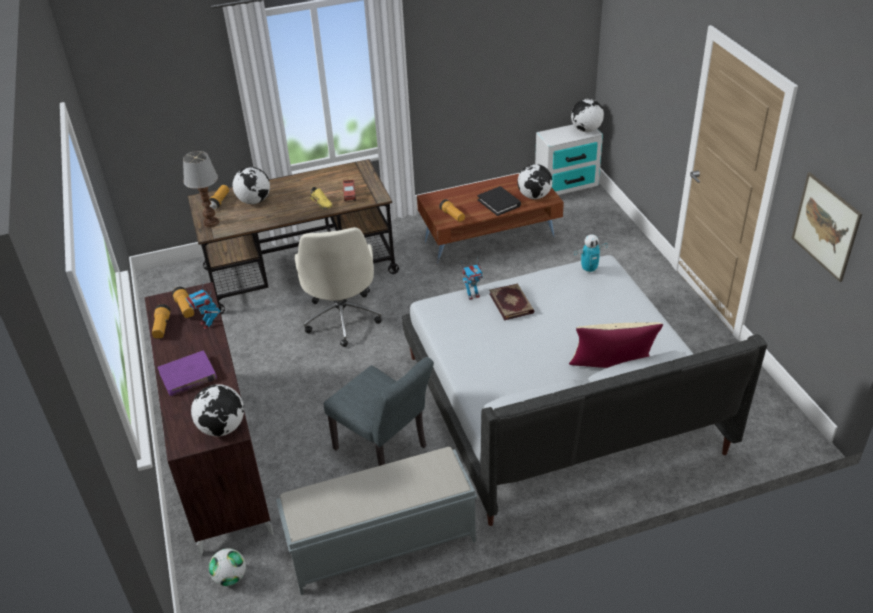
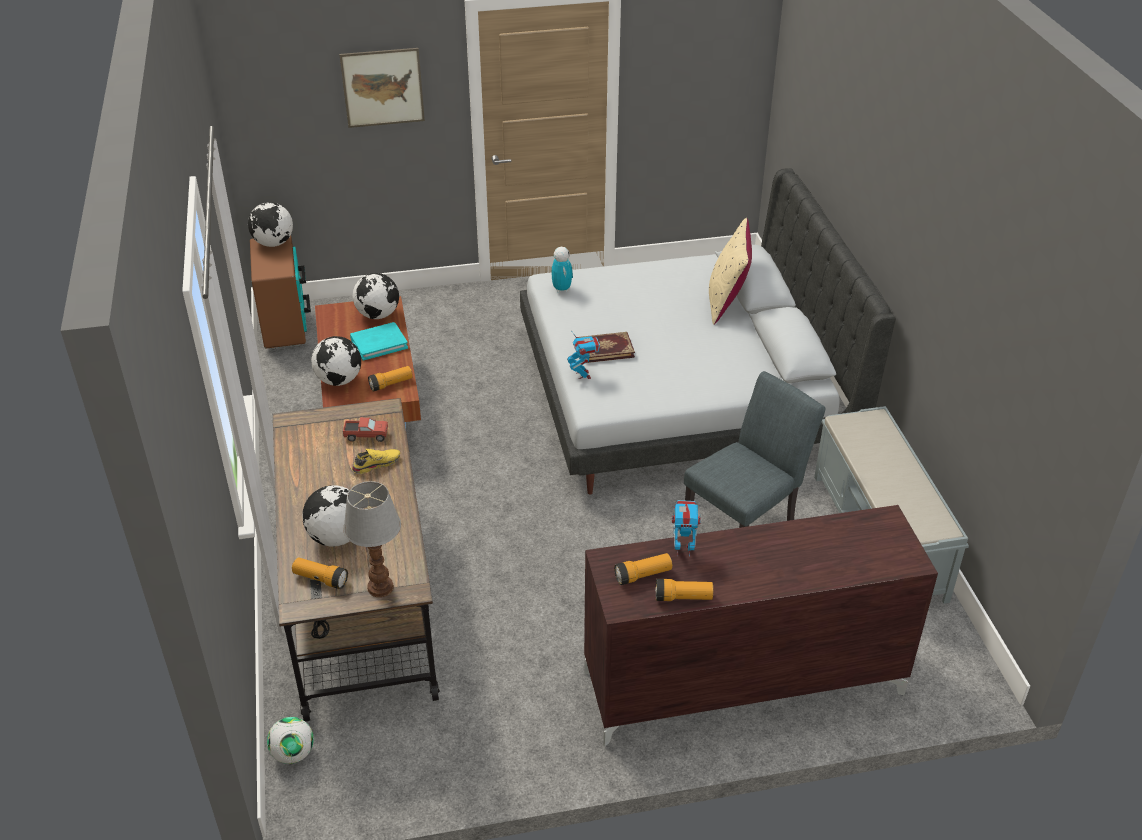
camera: 85 degrees left, 0 degrees up
purple book [158,350,217,396] -> none
toy robot [185,283,220,330] -> toy robot turned 150 degrees counterclockwise [672,500,701,557]
globe [191,384,244,436] -> globe moved to [311,336,361,386]
football [209,548,246,586] -> football moved to [267,717,314,764]
beige office chair [295,227,382,347] -> none
black book [477,186,521,216] -> turquoise book [350,322,408,361]
white nightstand [535,125,603,195] -> brown nightstand [250,235,311,349]
picture [792,172,862,282] -> picture moved to [339,48,425,128]

